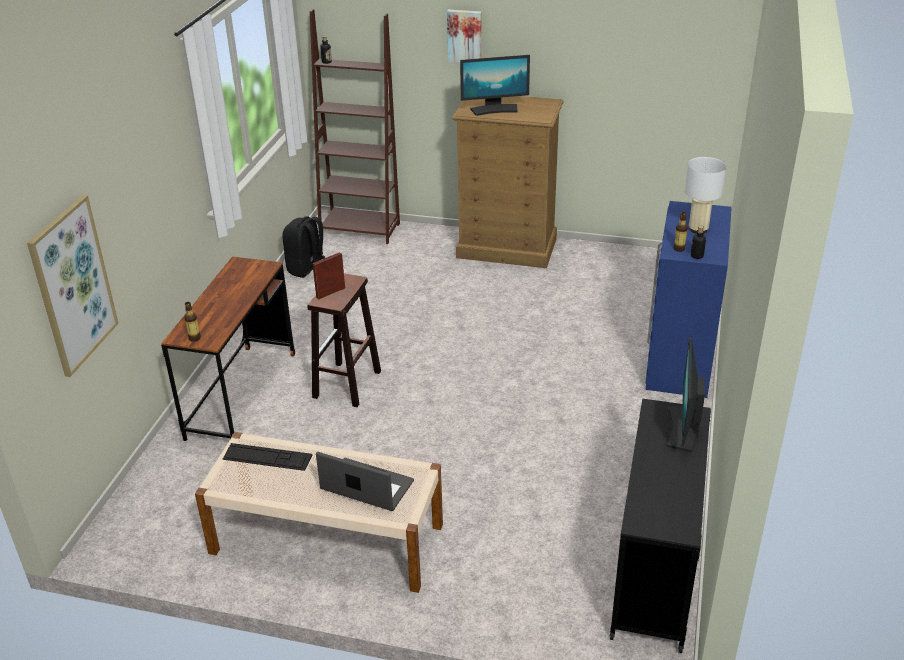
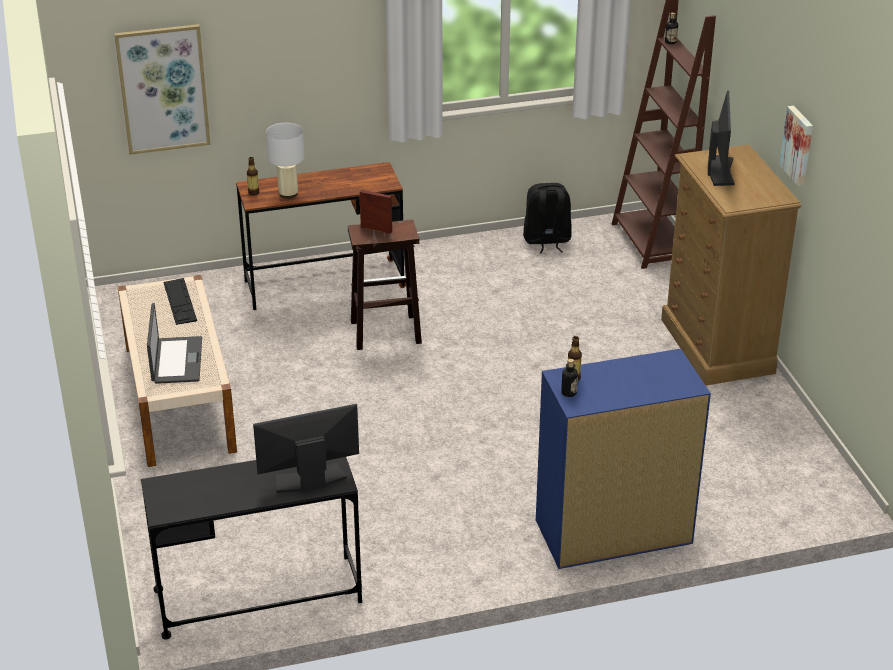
camera: 60 degrees right, 0 degrees up
picture [447,10,482,62] -> picture moved to [779,106,813,186]
monitor [460,55,530,116] -> monitor turned 135 degrees counterclockwise [708,90,735,186]
white table lamp [685,157,726,234] -> white table lamp moved to [266,122,305,199]

